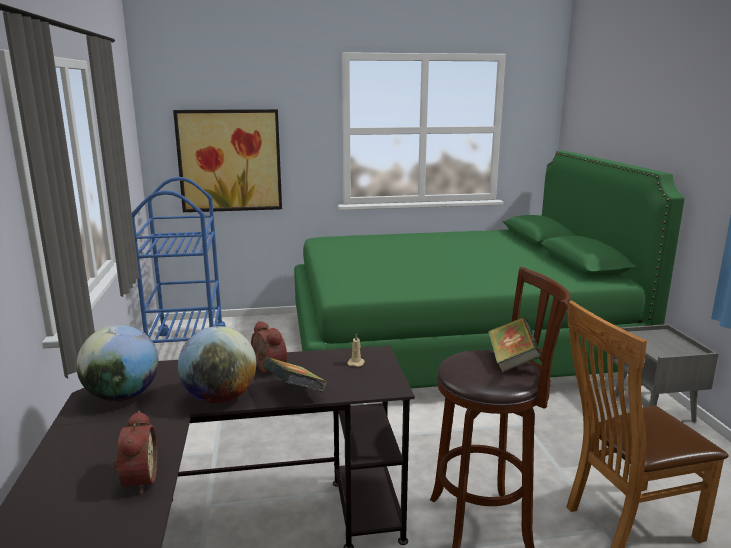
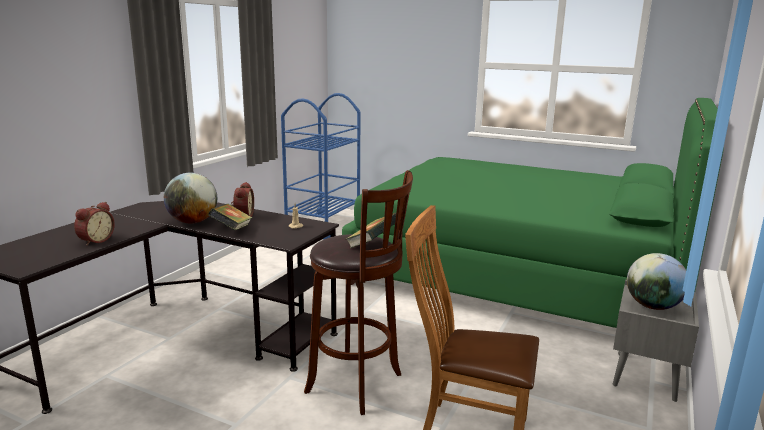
camera: 35 degrees right, 0 degrees up
globe [76,325,159,401] -> globe moved to [627,253,686,310]
picture [173,109,282,212] -> none

